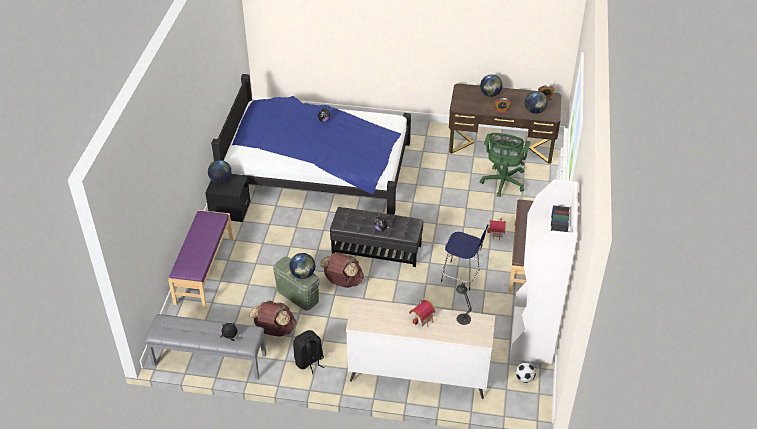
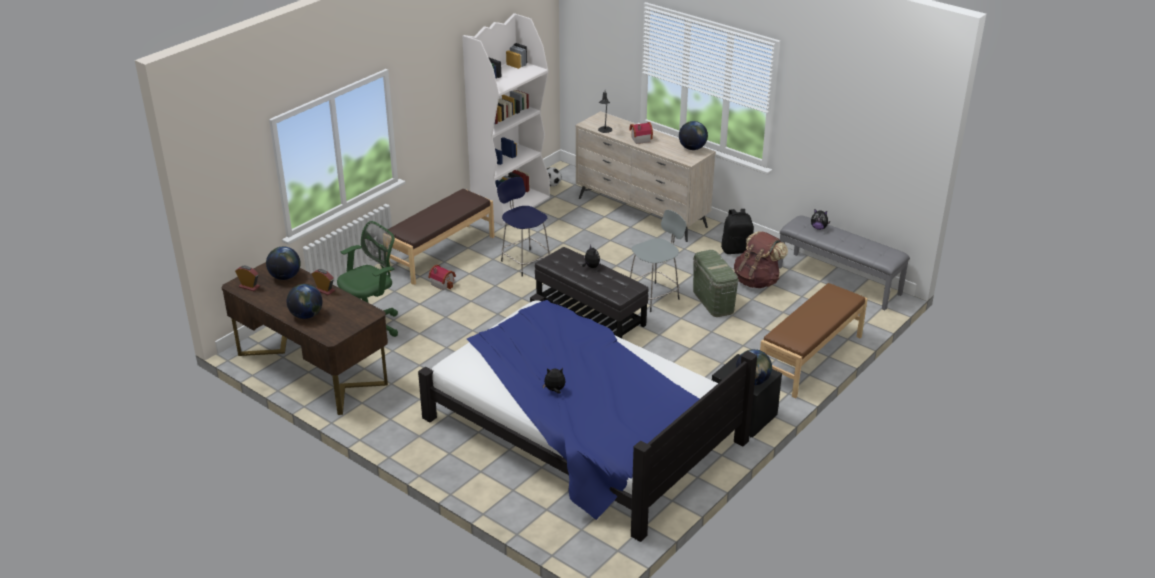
camera: 150 degrees left, 10 degrees down
purple bench [168,210,233,309] -> brown bench [760,283,868,398]
globe [289,253,315,279] -> globe moved to [679,121,708,150]
brown backpack [320,253,364,288] -> grey stool [630,210,686,312]

